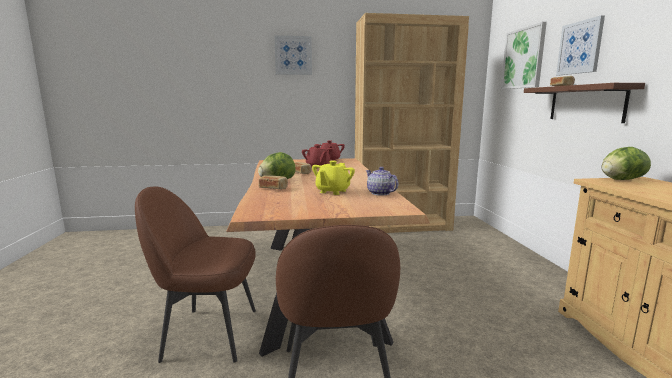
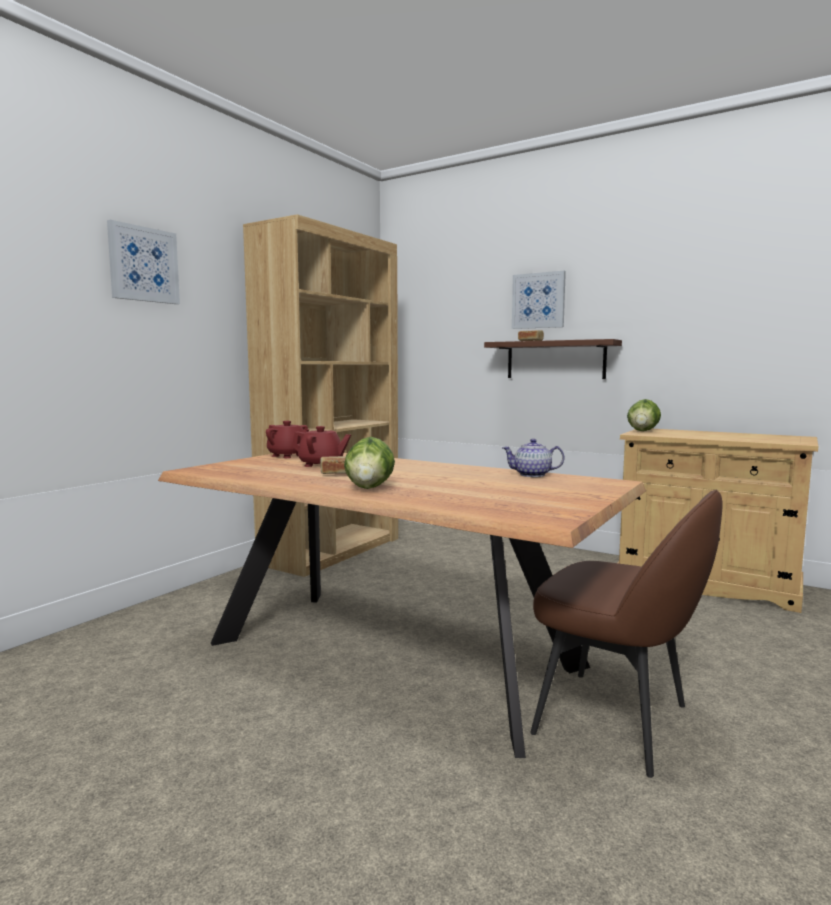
camera: 50 degrees left, 5 degrees down
brown chair [135,187,256,363] -> none
bread [259,175,288,189] -> none
yellow teapot [312,161,355,195] -> none
picture [501,22,547,89] -> none

